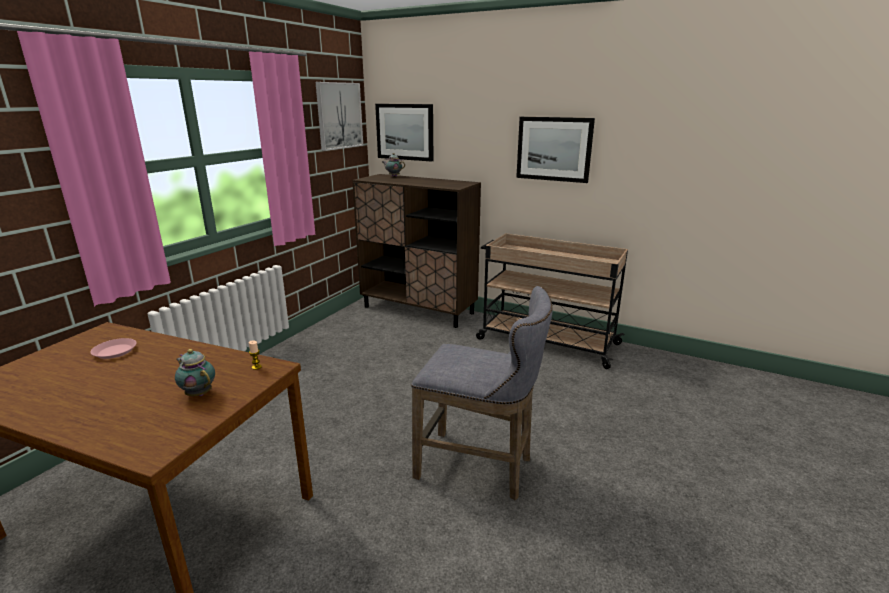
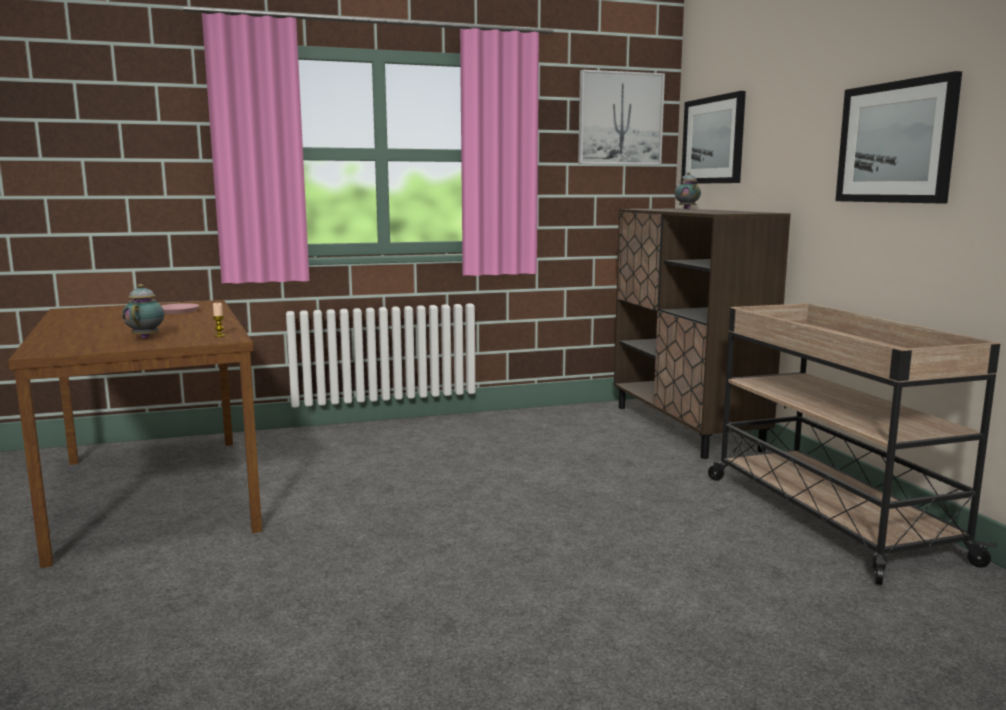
camera: 45 degrees right, 10 degrees down
grey stool [411,286,553,500] -> none

